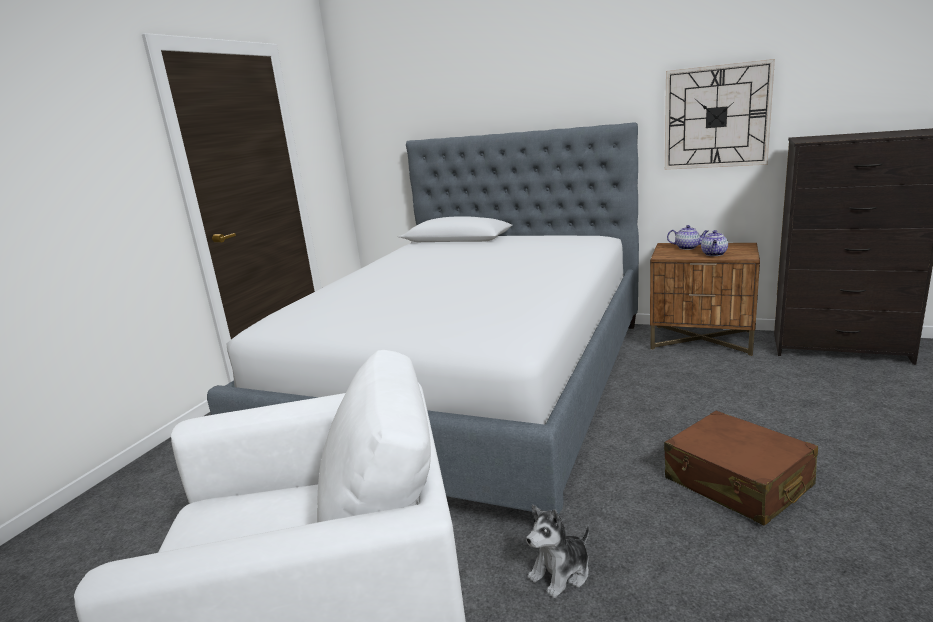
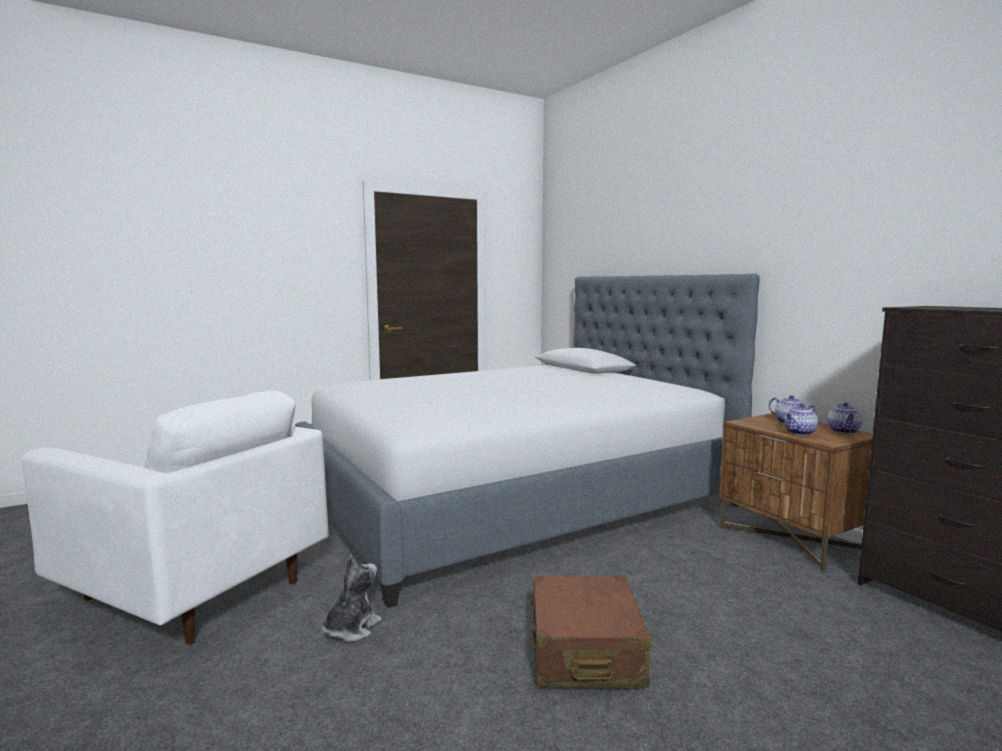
camera: 35 degrees right, 10 degrees down
plush toy [526,505,589,598] -> plush toy turned 120 degrees clockwise [321,554,382,642]
wall clock [665,59,775,170] -> none
none -> teapot [827,402,862,434]

